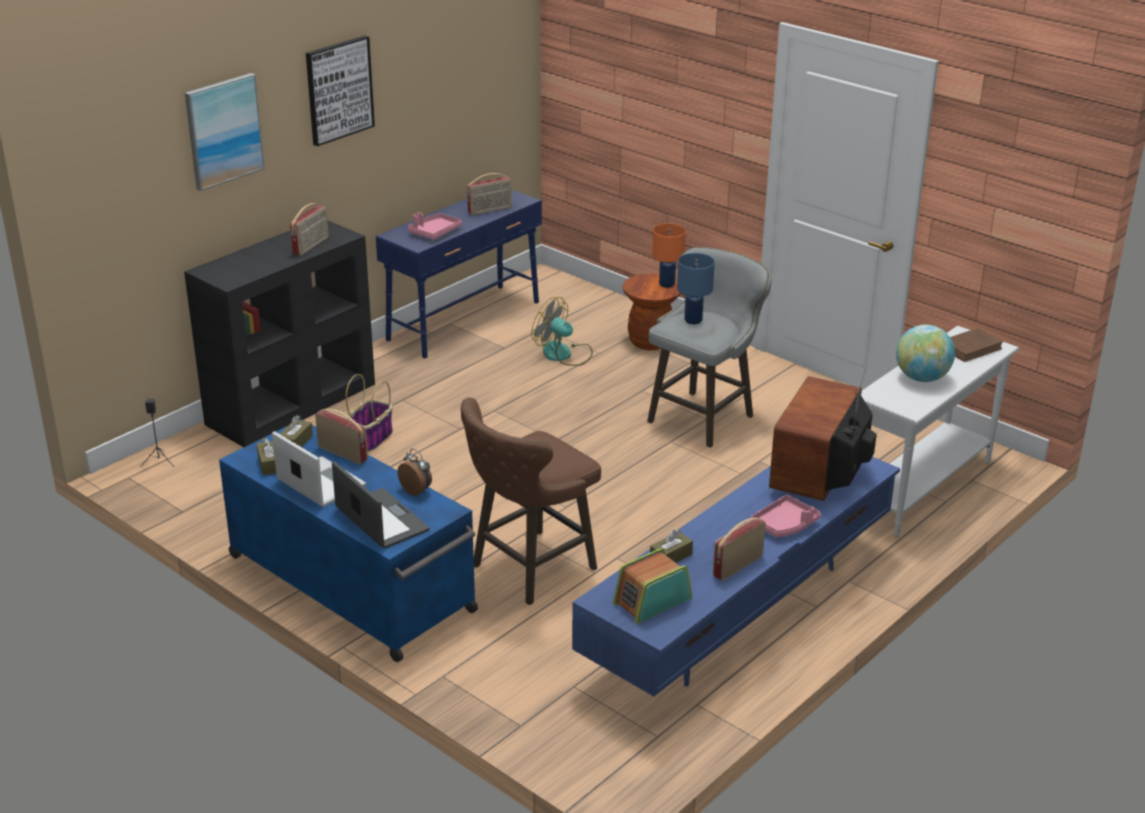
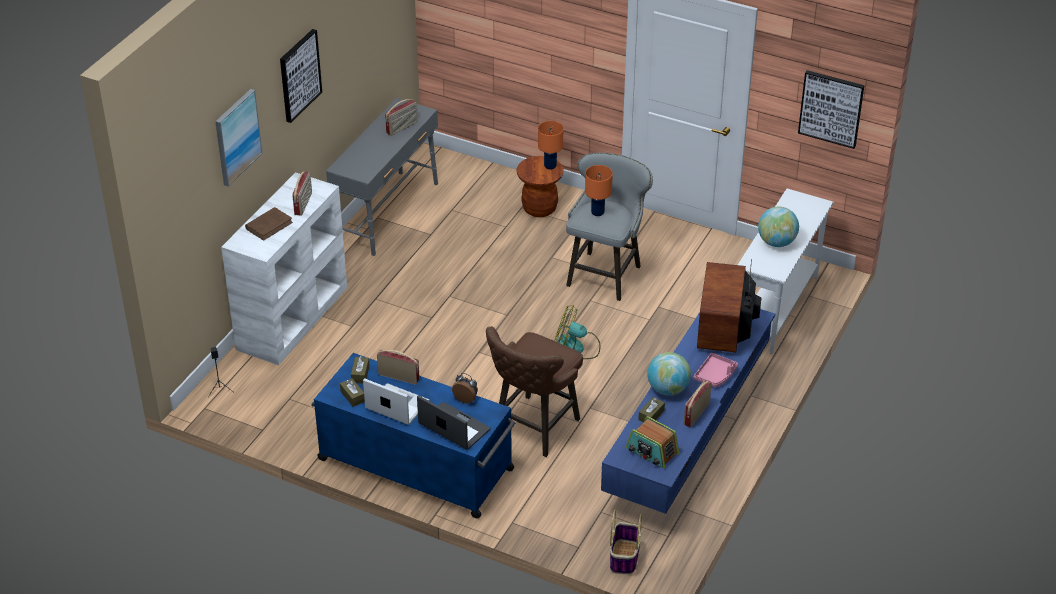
camera: 15 degrees left, 10 degrees up
black bookcase [184,220,375,447] -> white bookcase [221,172,347,365]
basket [346,374,393,453] -> basket moved to [610,510,642,574]
blue console table [376,190,542,358] -> grey console table [326,98,438,256]
pink tray [407,212,462,240] -> none
fan [531,297,593,366] -> fan moved to [555,305,601,359]
radio [613,548,692,624] -> radio turned 90 degrees counterclockwise [626,416,679,468]
blue table lamp [677,253,715,324] -> orange table lamp [585,165,613,216]
brown book [950,328,1003,362] -> brown book moved to [245,207,293,241]
none -> globe [647,352,691,396]
none -> picture [798,70,865,149]

